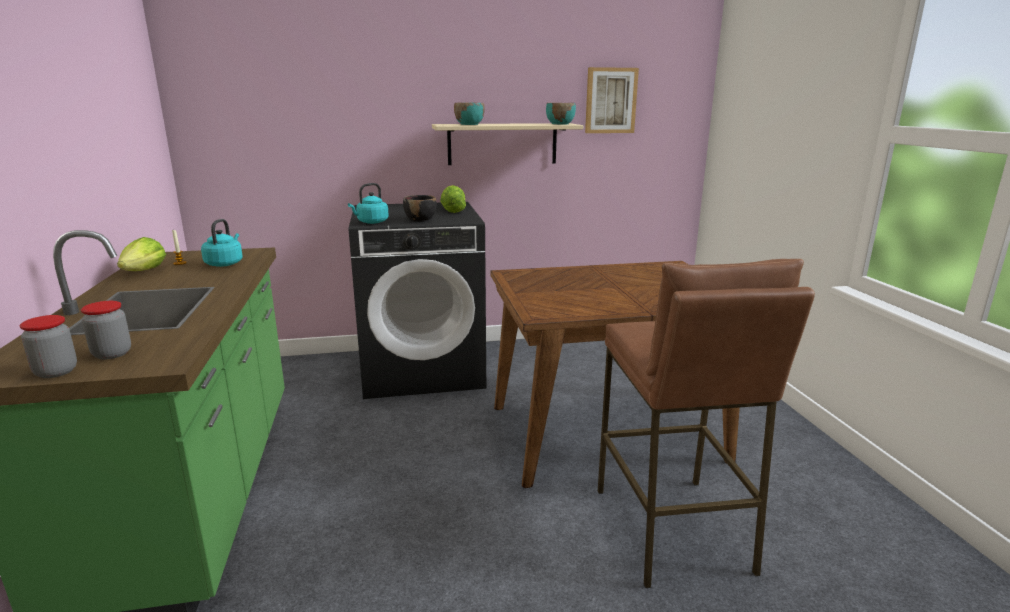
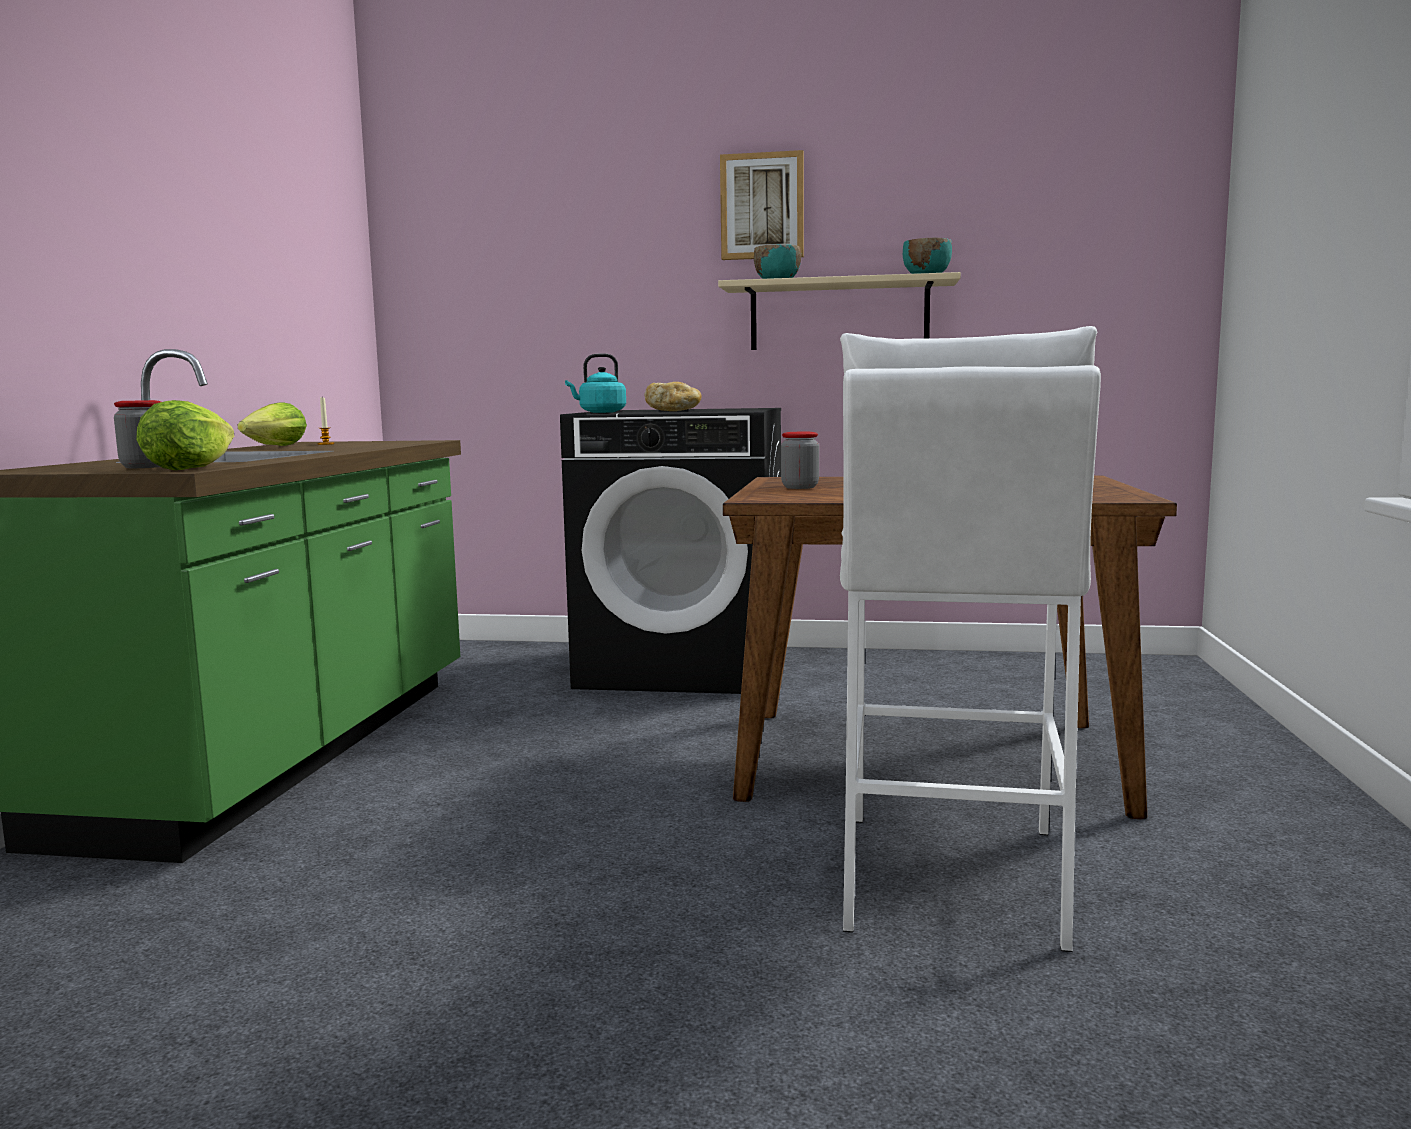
camera: 20 degrees right, 10 degrees down
jar [19,315,77,378] -> jar moved to [781,432,819,489]
turquoise kettle [201,219,243,267] -> none
black bowl [403,195,437,222] -> bread [644,382,702,411]
lettuce [440,185,466,213] -> lettuce moved to [136,400,234,470]
picture [585,67,639,133] -> picture moved to [720,150,804,260]
brown stool [597,259,815,588] -> white stool [840,326,1101,952]

